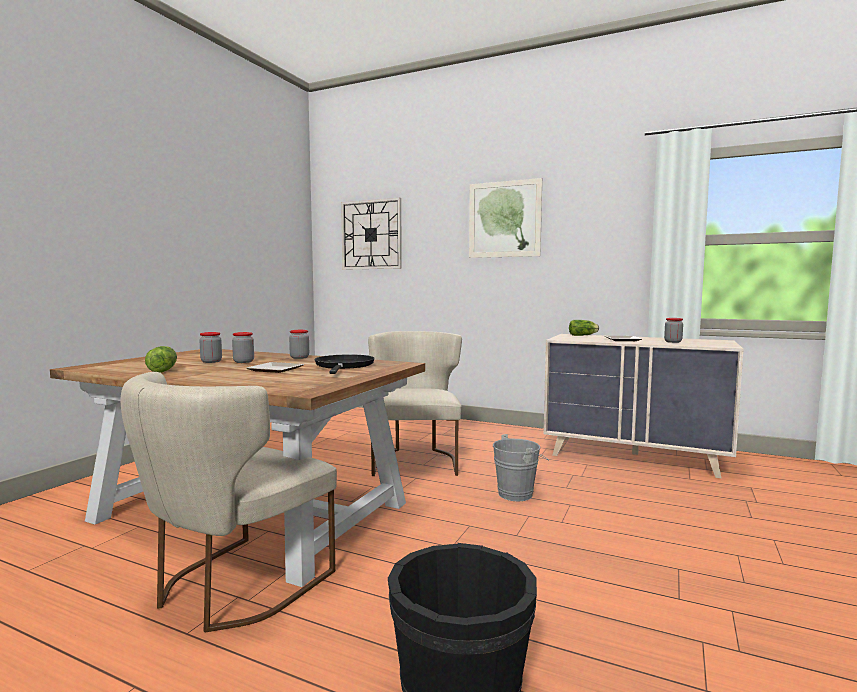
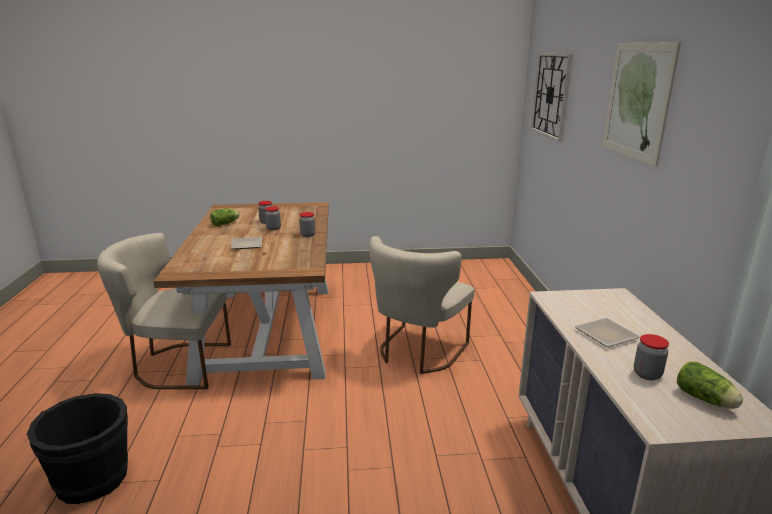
camera: 60 degrees right, 15 degrees up
black frying pan [314,354,374,374] -> none
beige chair [368,331,462,476] -> beige chair turned 150 degrees clockwise [369,236,475,374]
grey bucket [493,434,548,501] -> none
lettuce [569,320,599,336] -> lettuce moved to [677,362,743,409]

